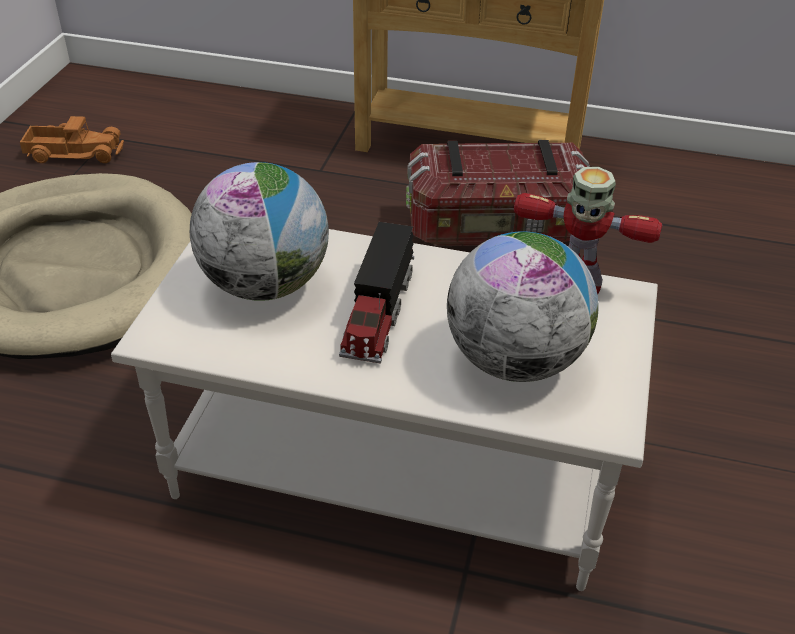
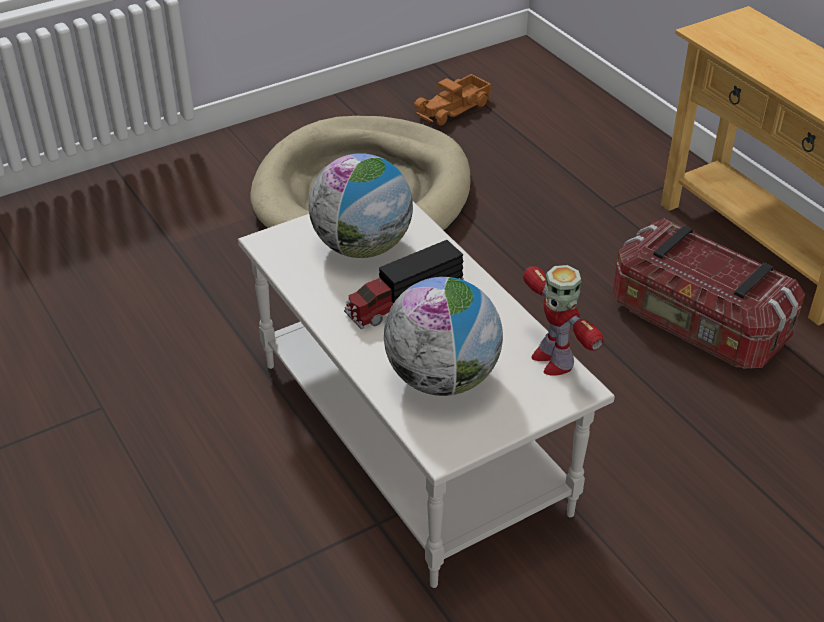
camera: 45 degrees right, 0 degrees up
toy truck [20,116,124,163] -> toy truck turned 90 degrees clockwise [414,74,491,126]

